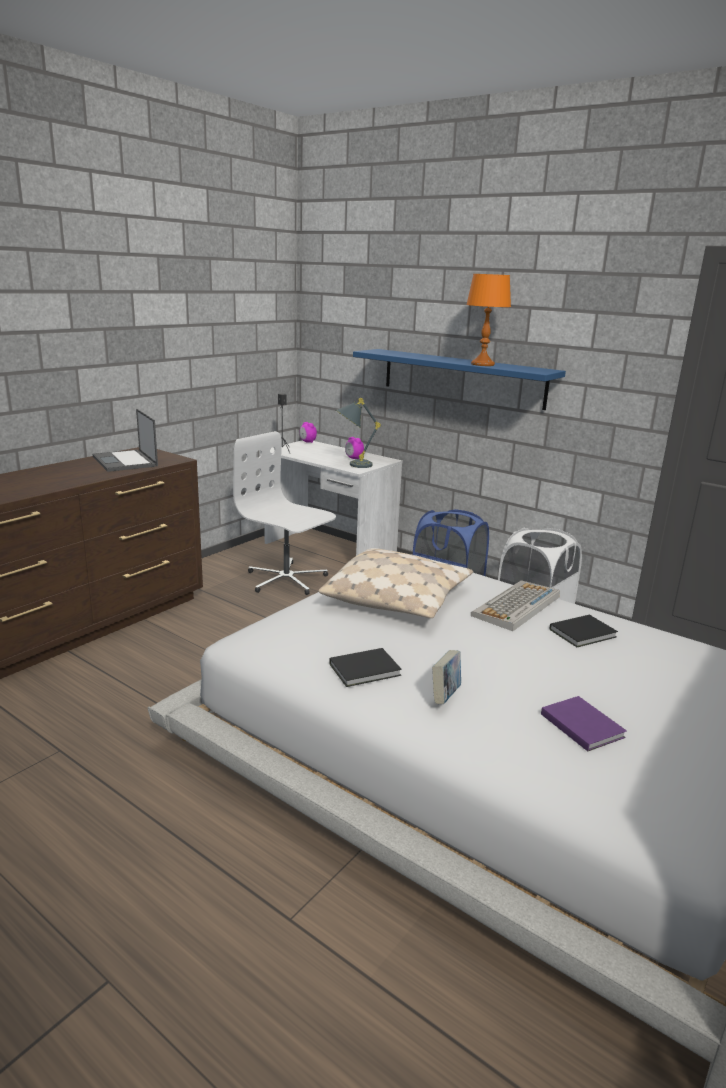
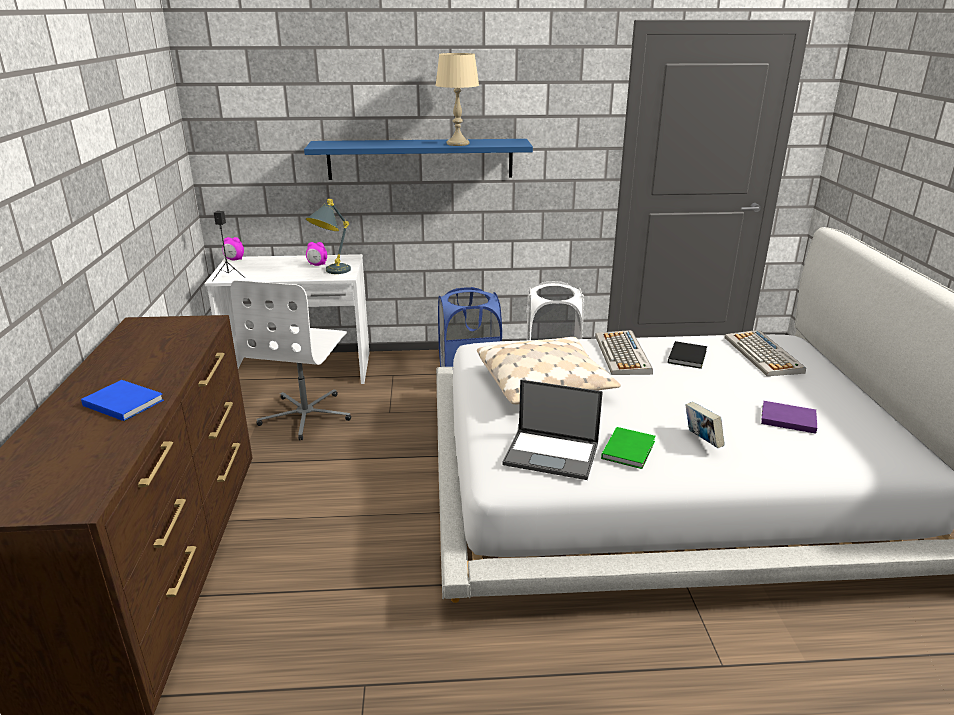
camera: 40 degrees left, 5 degrees up
laptop [92,409,158,472] -> laptop moved to [503,380,603,480]
white office chair [233,431,336,595] -> white office chair turned 75 degrees counterclockwise [231,280,351,440]
black book [329,648,402,687] -> green book [601,427,656,469]
orange table lamp [466,274,511,366] -> beige table lamp [435,53,479,146]
none -> blue book [81,380,164,421]
none -> keyboard [725,330,806,376]

